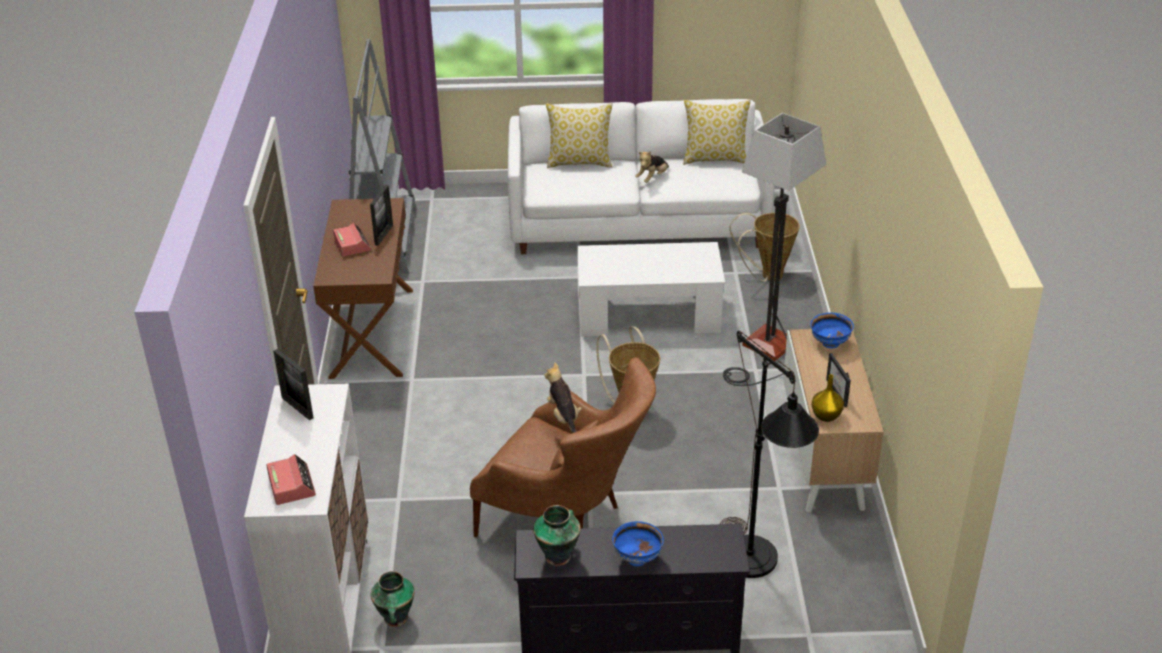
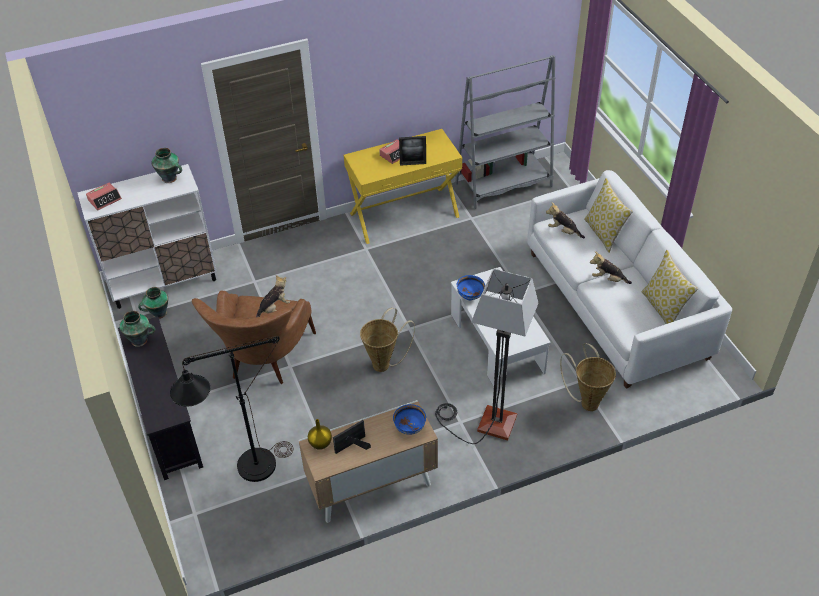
camera: 70 degrees right, 10 degrees up
picture frame [273,349,313,420] -> vase [152,148,182,183]
brown console table [313,198,413,379] -> yellow console table [344,129,462,244]
blue bowl [612,521,664,566] -> blue bowl moved to [457,275,485,300]
none -> plush toy [546,202,585,238]

